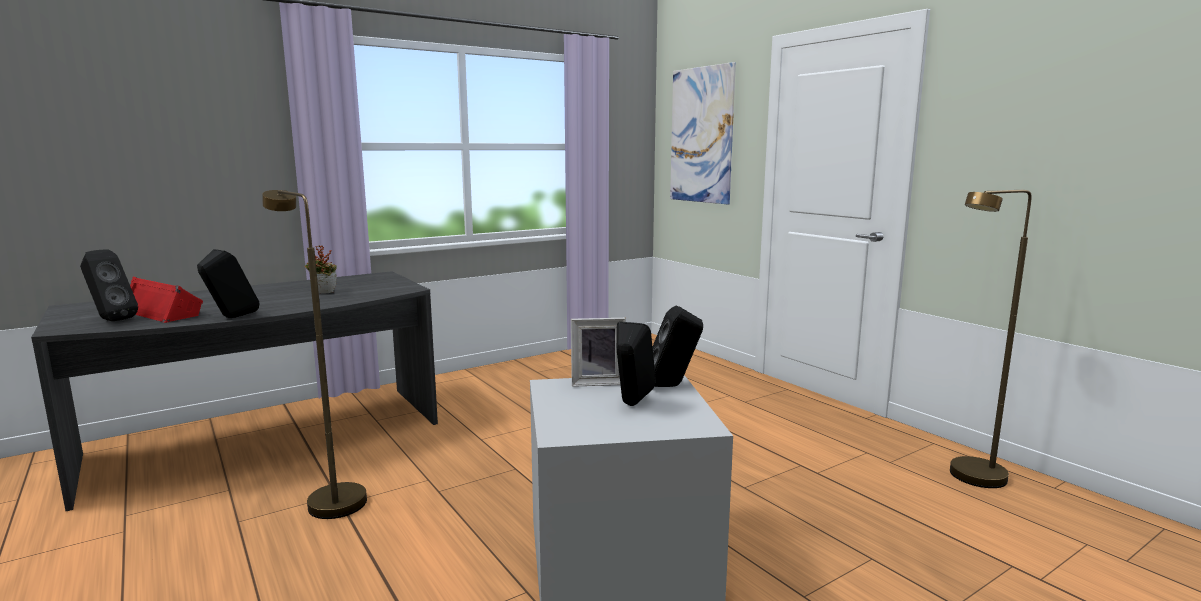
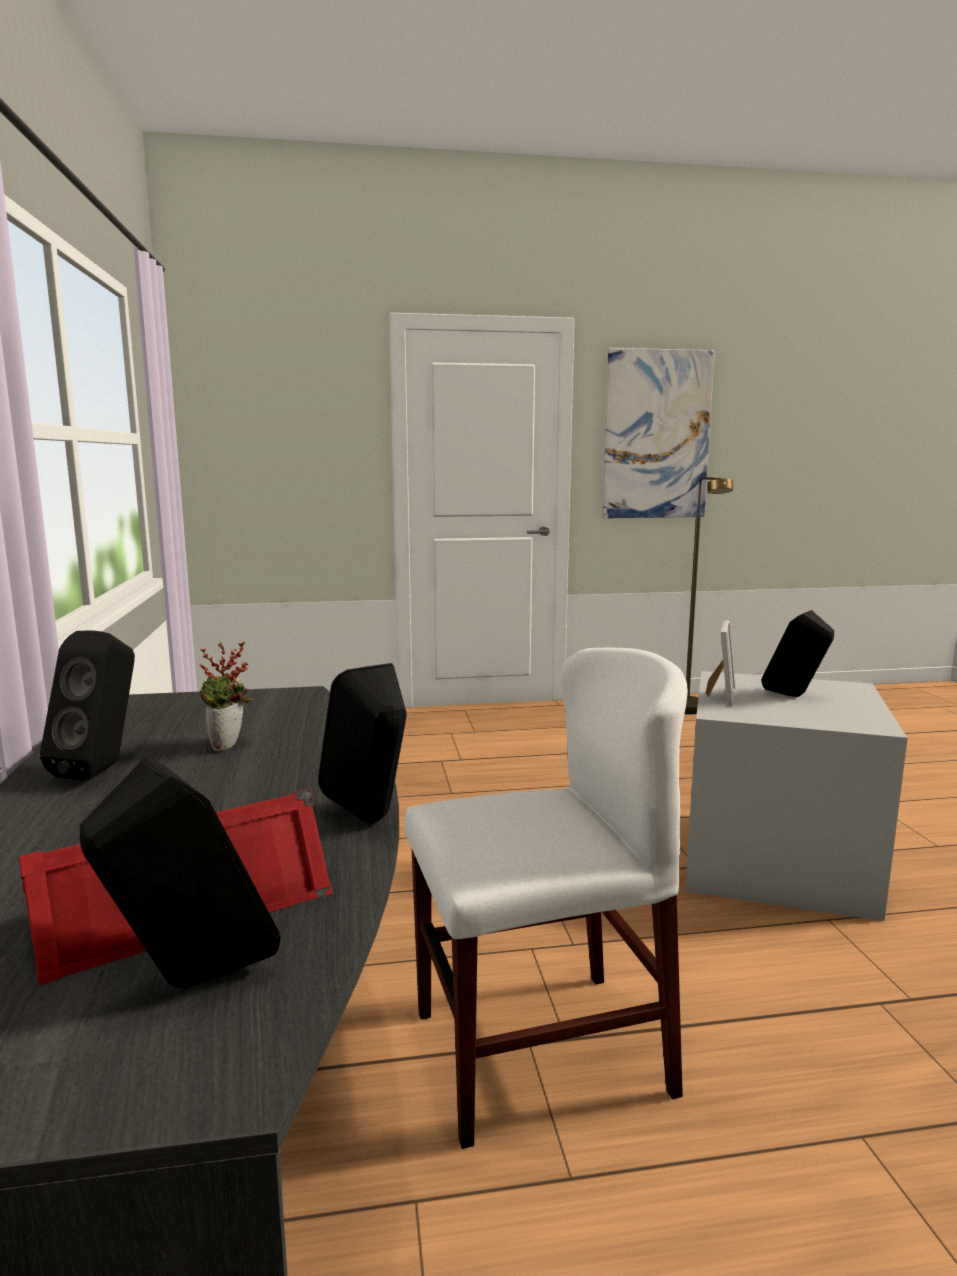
camera: 65 degrees left, 0 degrees up
brown floor lamp [262,190,367,519] -> white chair [404,647,688,1149]
black speaker [653,306,703,387] -> black speaker moved to [40,630,135,781]
picture [670,62,736,205] -> picture moved to [602,348,715,518]

